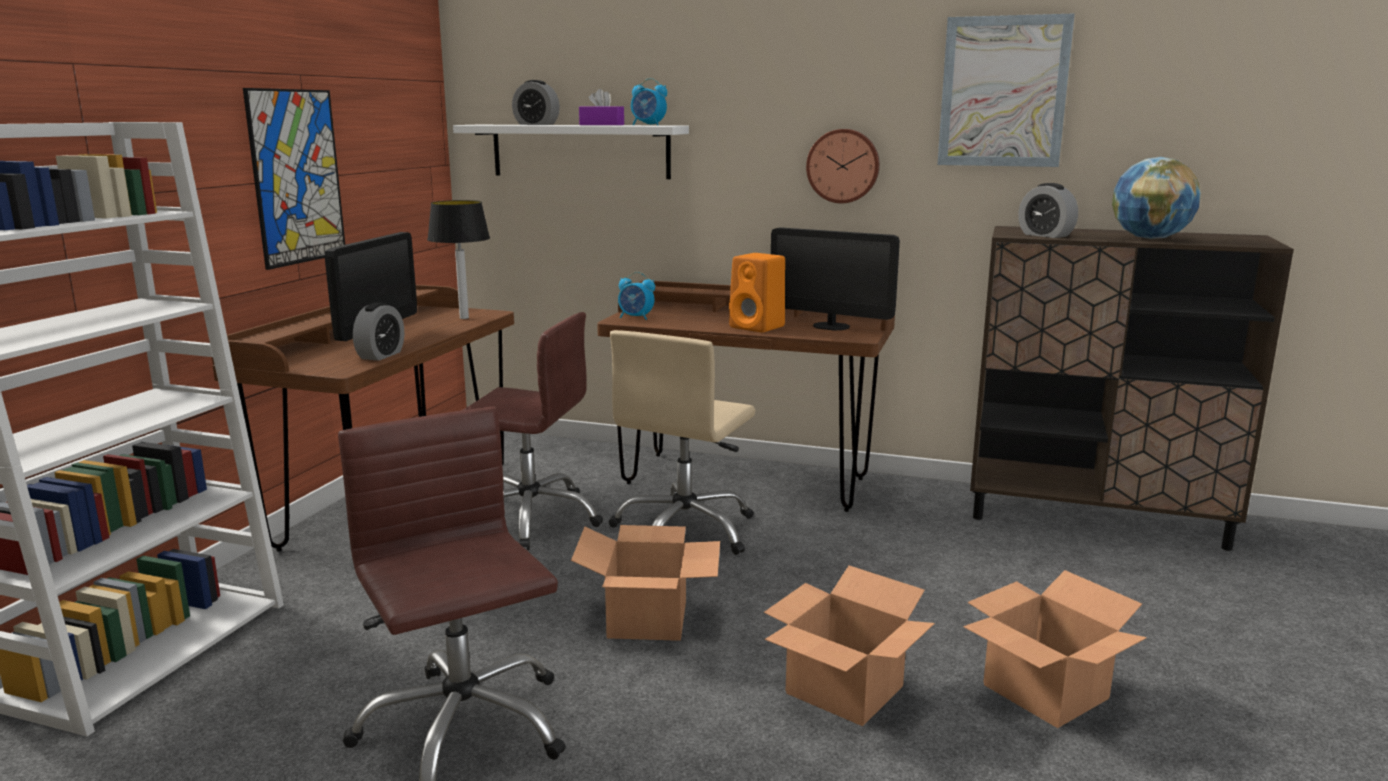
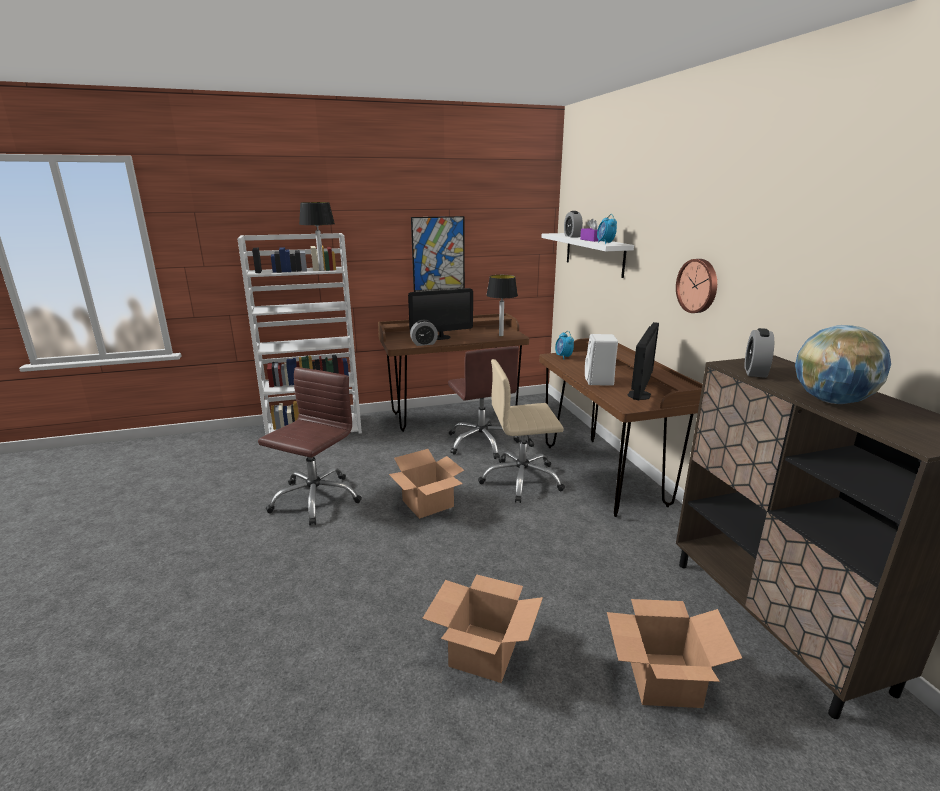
camera: 55 degrees right, 5 degrees up
orange speaker [729,253,785,332] -> white speaker [585,334,618,386]
cardboard box [764,565,935,726] -> cardboard box moved to [607,599,742,708]
monitor [771,227,900,331] -> monitor turned 150 degrees counterclockwise [627,322,659,400]
picture [937,13,1075,167] -> none
none -> table lamp [299,202,335,271]

